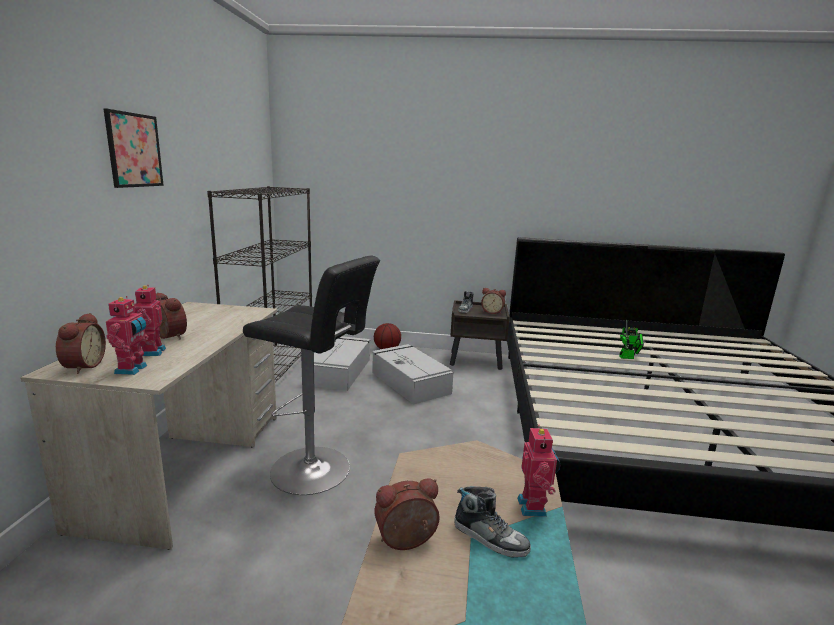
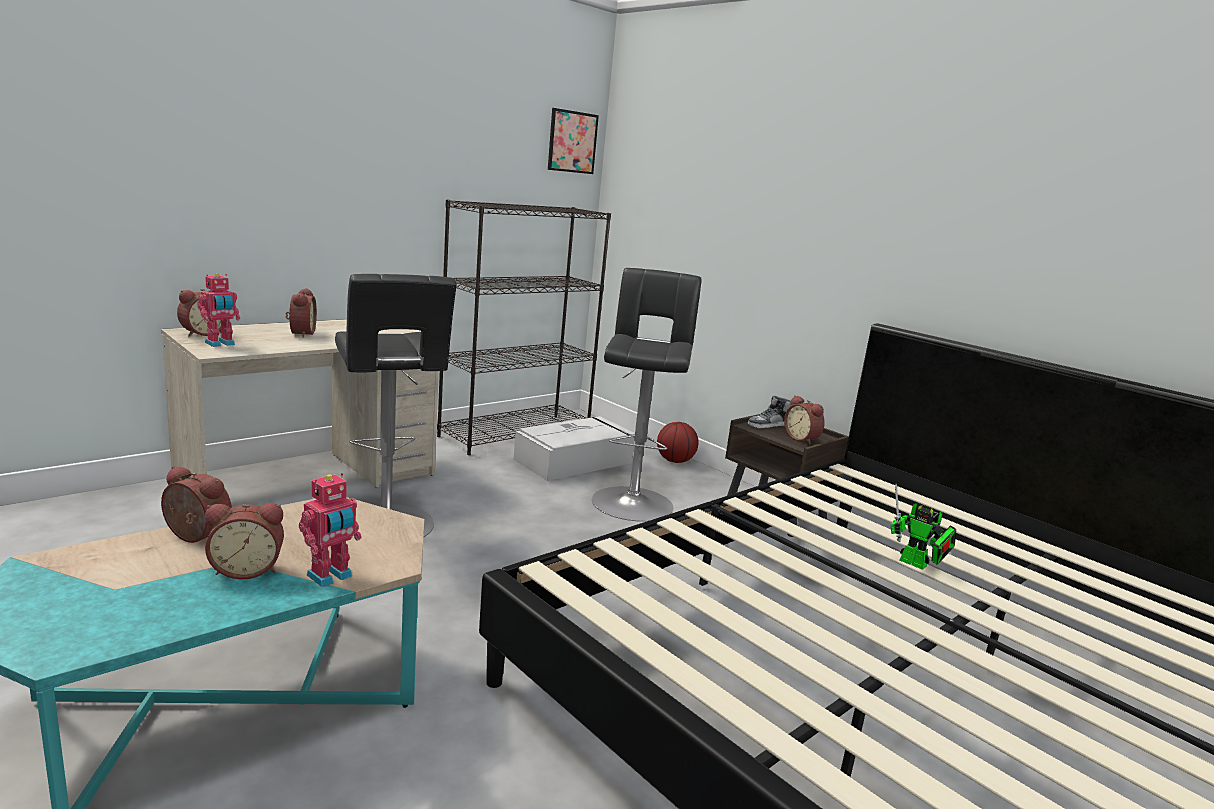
camera: 40 degrees right, 0 degrees up
picture [103,108,164,188] -> picture moved to [548,108,599,174]
toy robot [134,285,166,356] -> none
grey storage box [372,344,454,405] -> black stool [592,268,701,522]
shoe [454,486,531,558] -> alarm clock [205,503,284,579]

